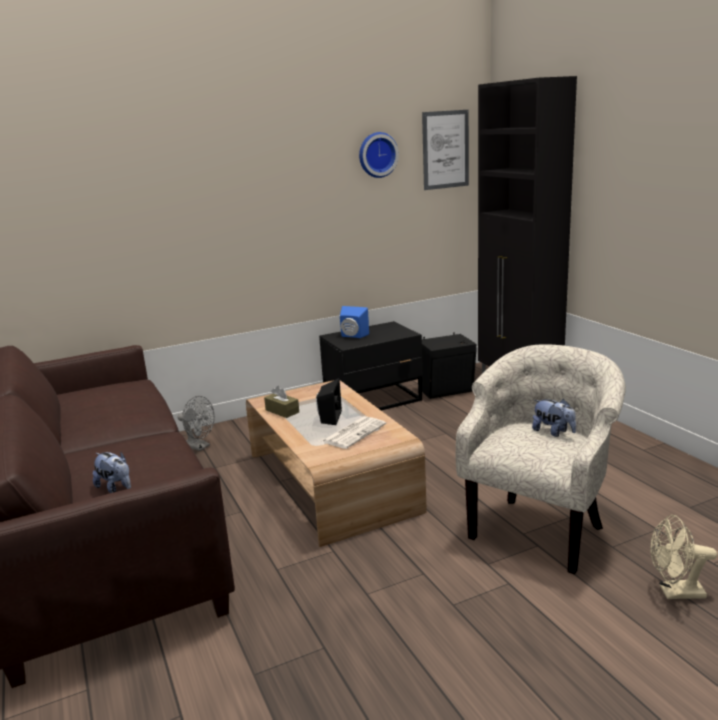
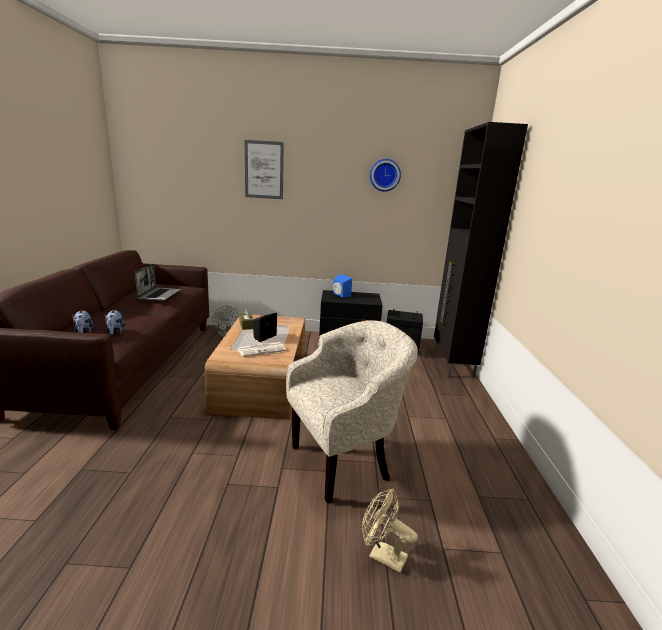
camera: 25 degrees right, 0 degrees up
picture [422,110,469,190] -> picture moved to [245,140,284,199]
plush toy [532,399,576,437] -> plush toy moved to [105,310,125,335]
none -> laptop [135,264,180,301]

